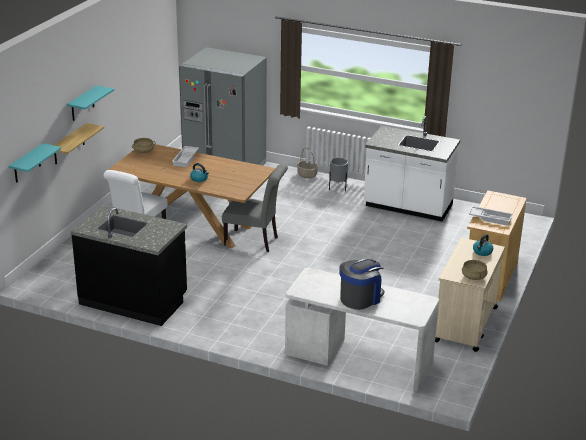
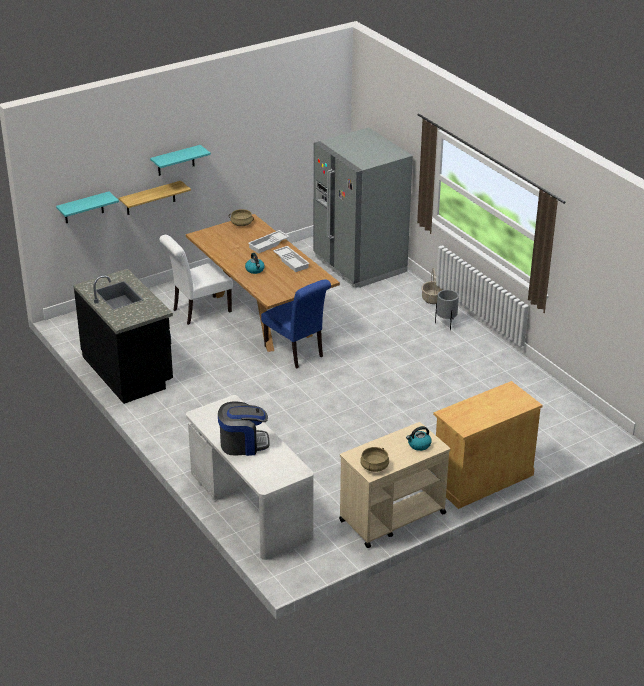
camera: 35 degrees right, 5 degrees up
grey chair [222,164,288,252] -> blue chair [261,279,331,368]
white counter [364,116,460,222] -> none
white tray [468,206,513,226] -> white tray moved to [273,246,310,272]

